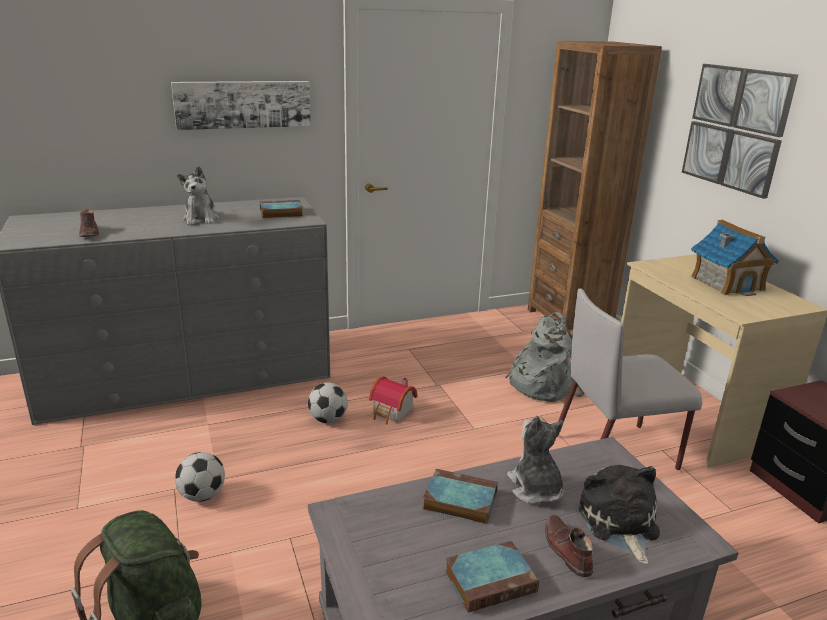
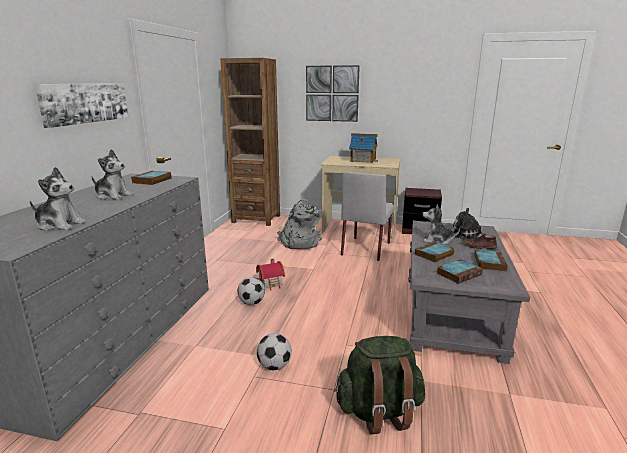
camera: 55 degrees left, 5 degrees down
brown shoe [79,209,99,237] -> plush toy [30,167,86,231]
none -> book [437,259,483,284]

